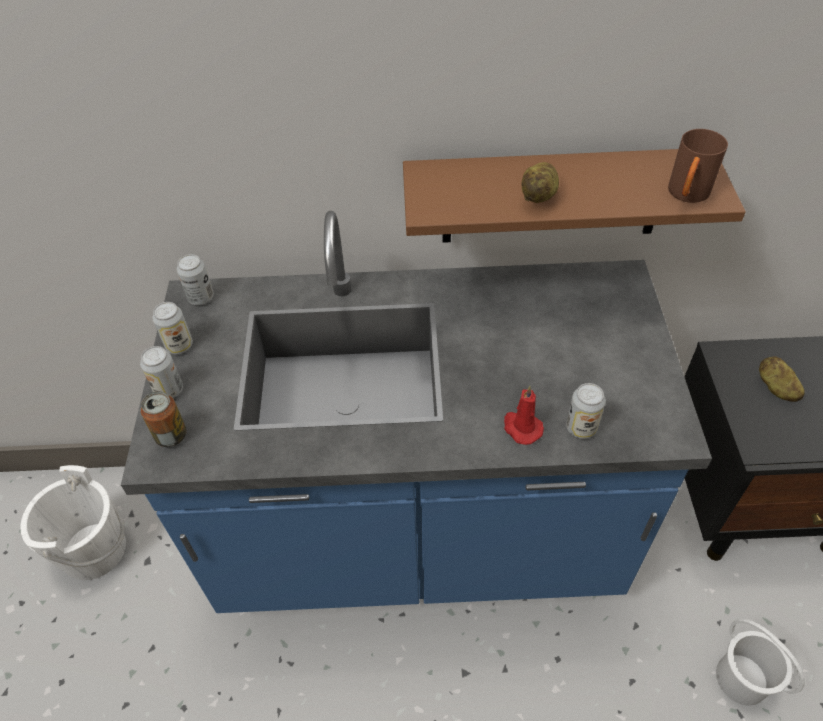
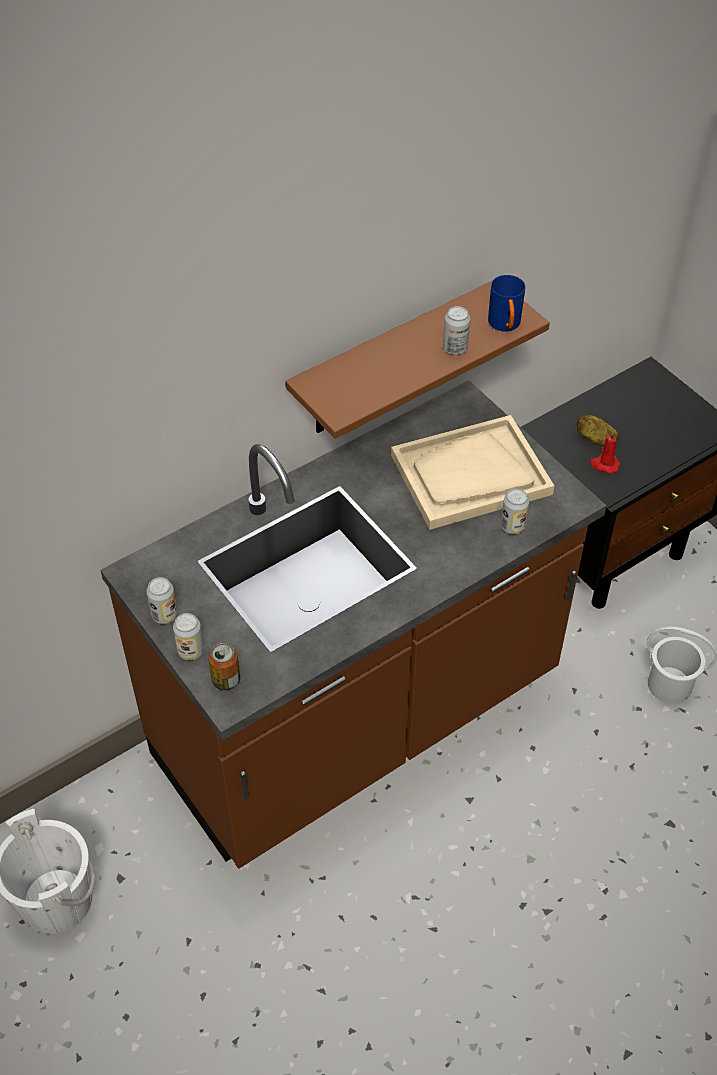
camera: 35 degrees left, 0 degrees up
blue counter [121,211,712,613] -> brown counter [100,380,606,869]
can [177,254,214,305] -> can moved to [443,306,470,355]
red candle [504,386,544,445] -> red candle moved to [590,431,620,474]
potato [522,162,559,203] -> none
brown mug [668,129,728,203] -> blue mug [488,275,525,332]
none -> beige tray [391,415,554,530]

